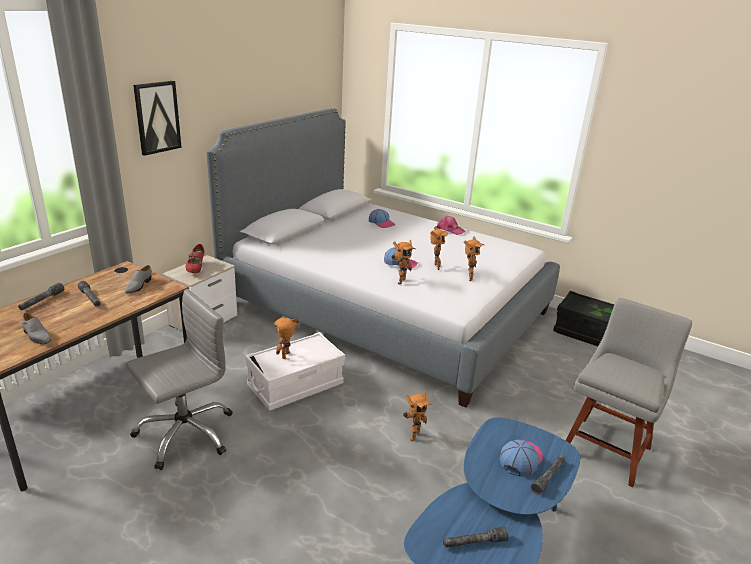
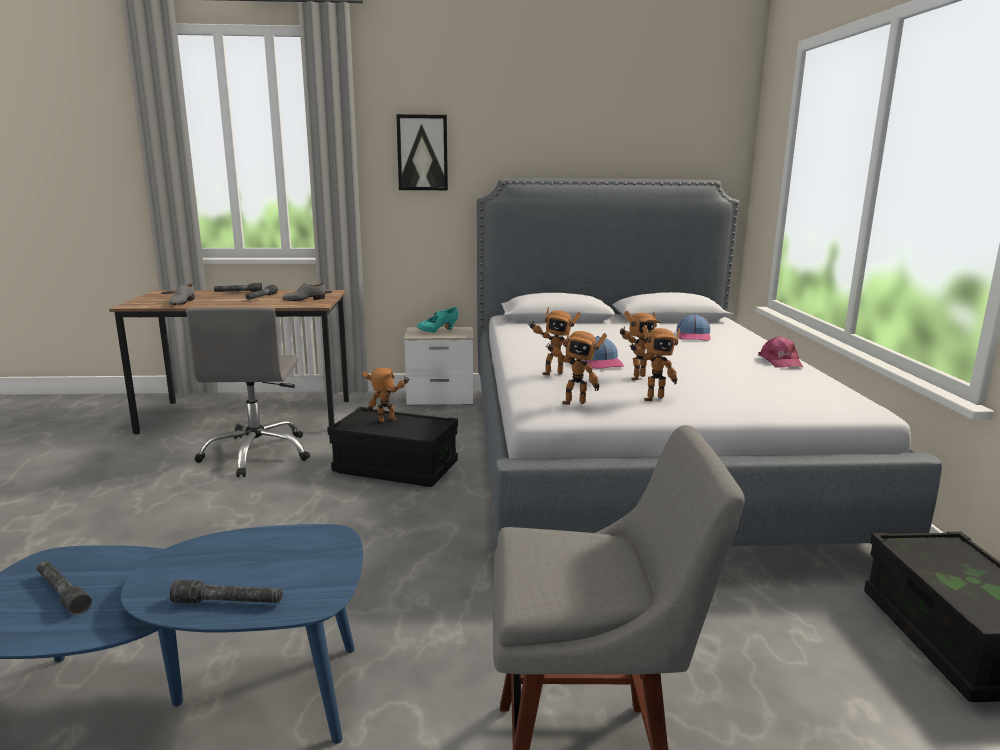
camera: 55 degrees right, 10 degrees down
grey office chair [126,289,233,470] -> grey office chair turned 75 degrees clockwise [186,307,310,477]
red shoe [185,244,204,273] -> turquoise shoe [417,307,458,332]
white storage box [245,332,345,411] -> black storage box [327,407,458,487]
toy robot [403,390,432,441] -> toy robot moved to [546,327,607,405]
cap [499,440,543,477] -> none

